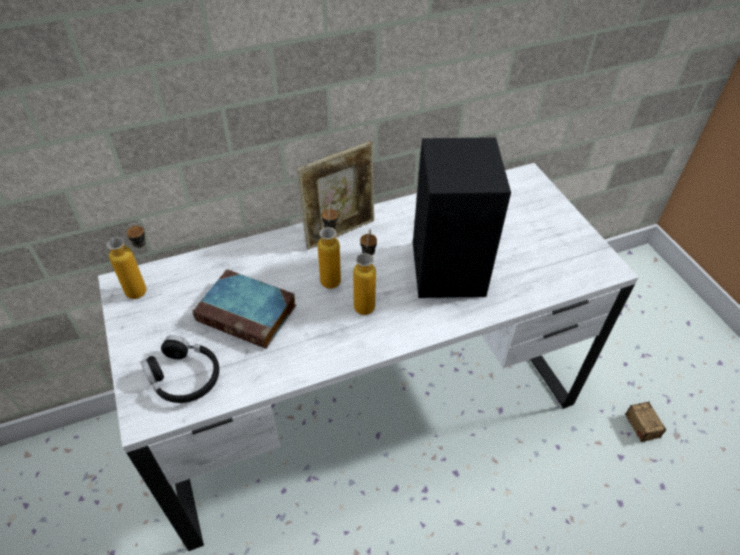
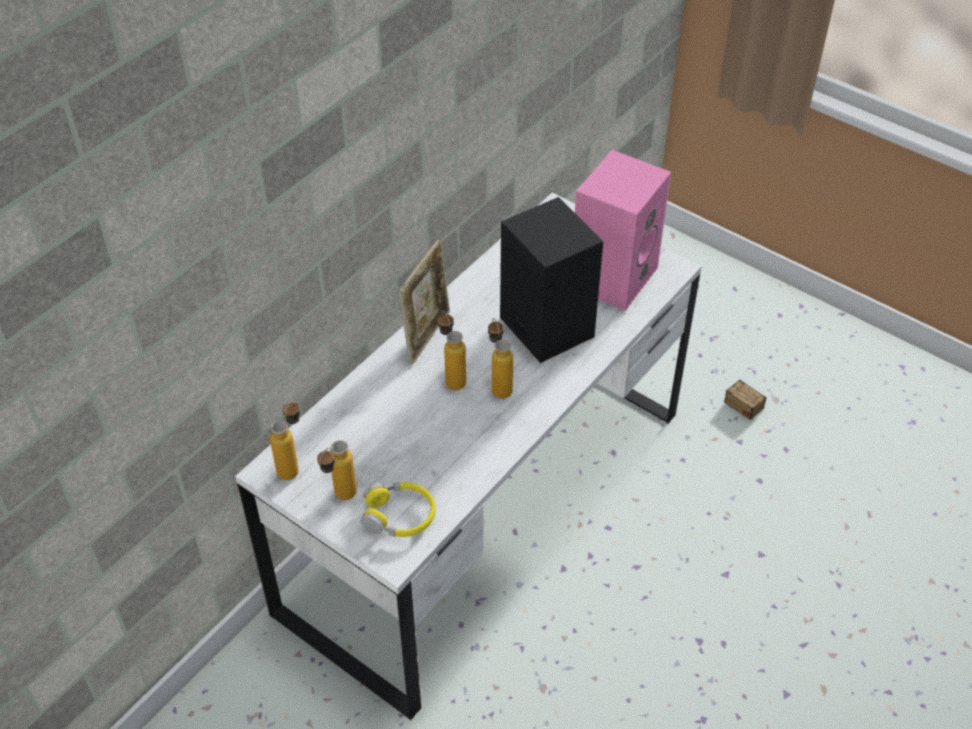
camera: 30 degrees left, 0 degrees up
black headphones [140,335,219,403] -> yellow headphones [360,482,436,537]
book [193,269,296,349] -> none
none -> bottle [317,440,357,500]
none -> pink speaker [575,150,671,311]

